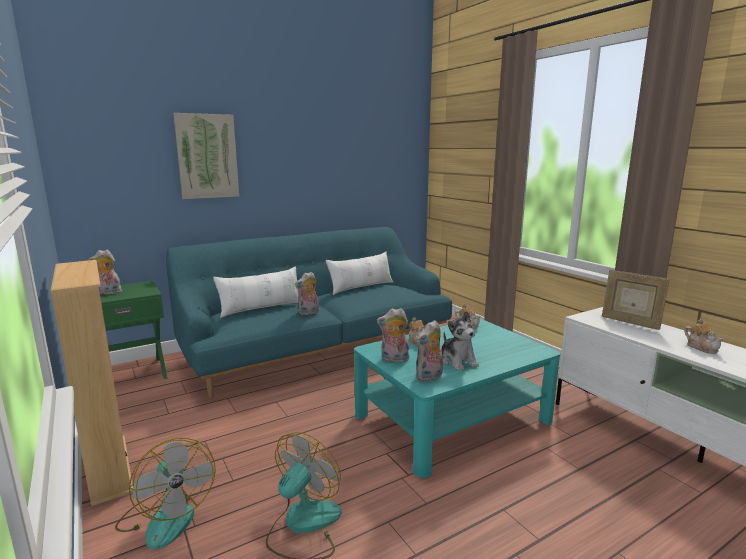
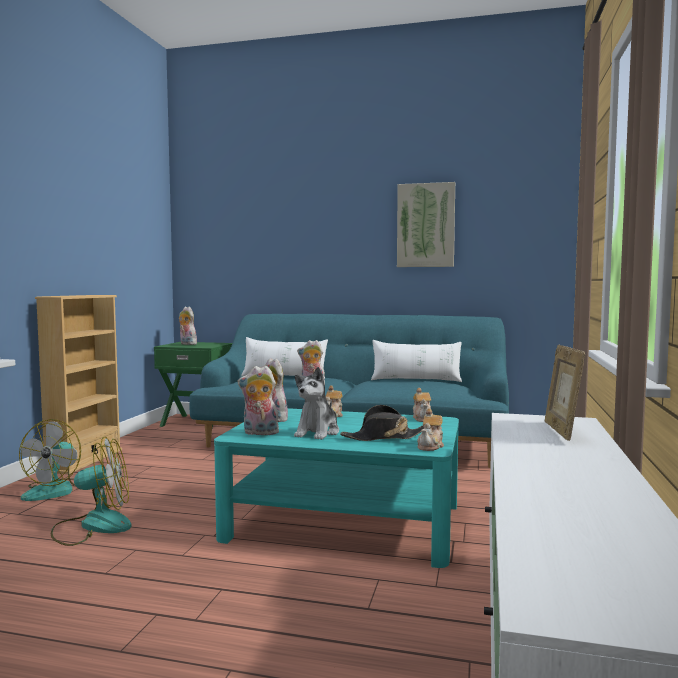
camera: 45 degrees right, 10 degrees down
picture [173,113,239,199] -> picture moved to [397,182,455,267]
teapot [684,319,724,354] -> teapot moved to [417,409,444,451]
none -> black hat [340,405,424,441]

